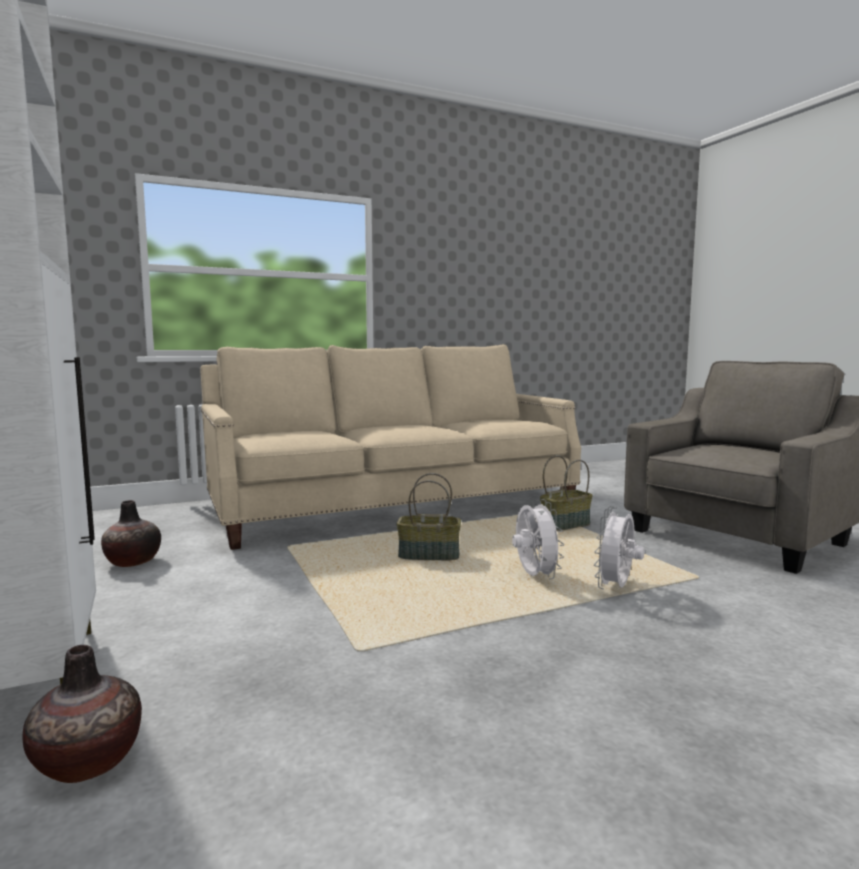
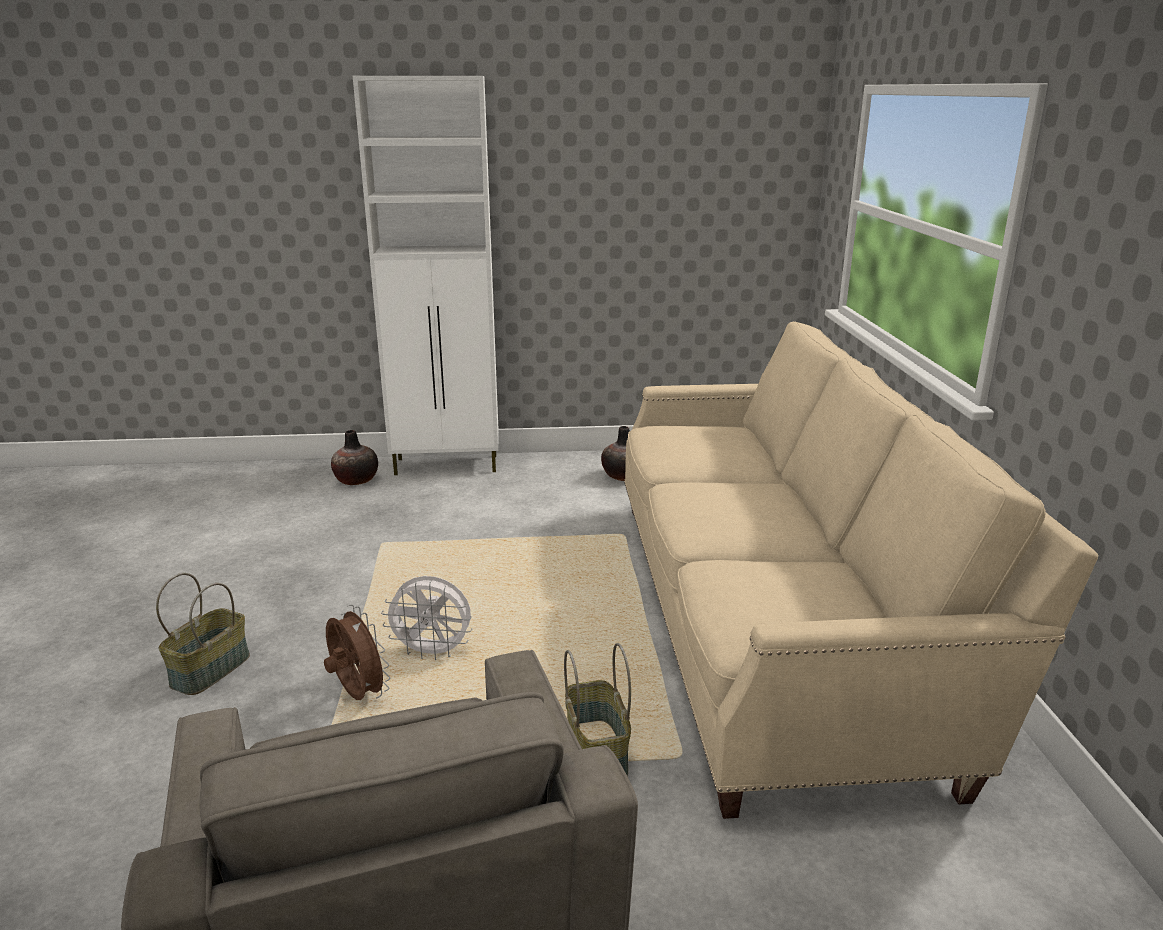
camera: 110 degrees right, 15 degrees up
basket [397,473,461,561] -> basket moved to [156,573,250,695]
white fan [594,506,644,589] -> brown fan [324,604,390,700]

